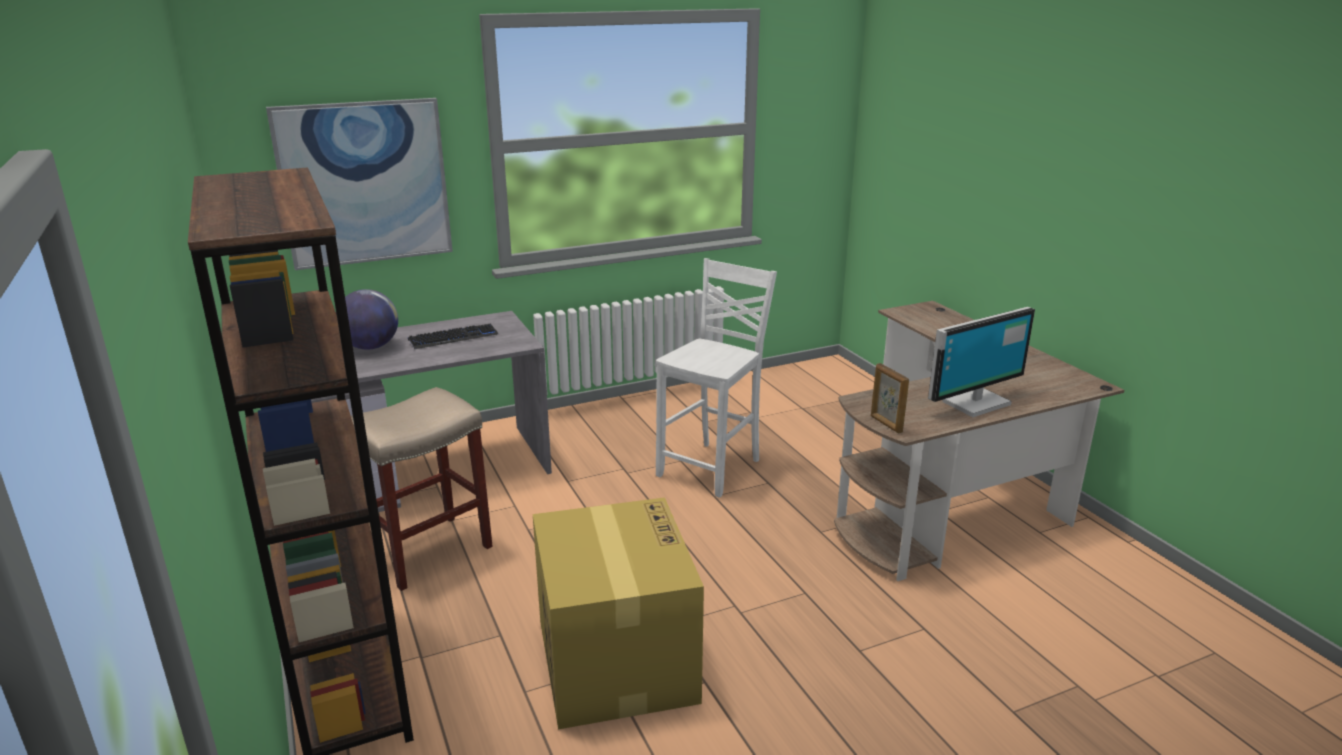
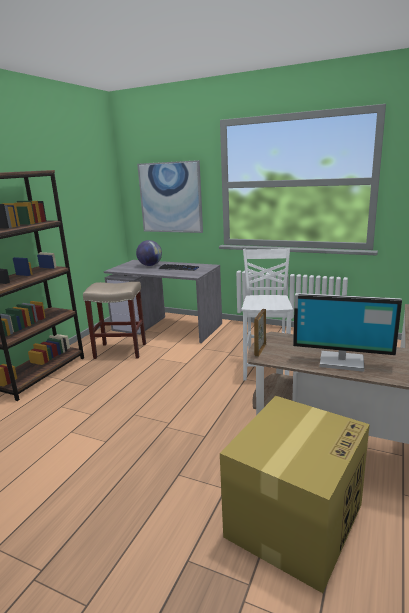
camera: 50 degrees right, 5 degrees down
cardboard box [533,497,704,729] -> cardboard box moved to [220,396,370,593]
white chair [656,258,777,498] -> white chair turned 75 degrees counterclockwise [241,248,293,381]

